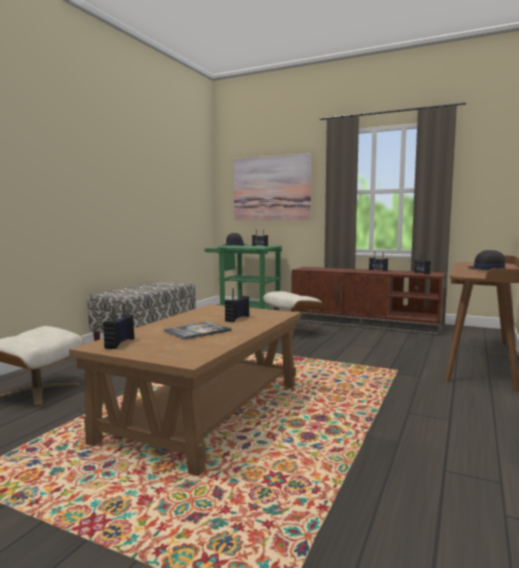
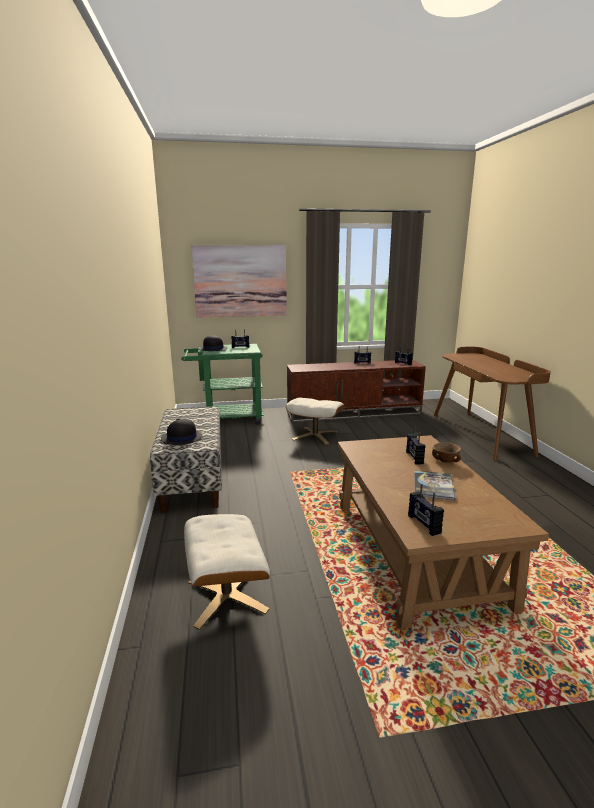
camera: 35 degrees left, 10 degrees up
black hat [467,250,507,270] -> black hat moved to [161,419,202,445]
none -> brown bowl [432,442,461,463]

